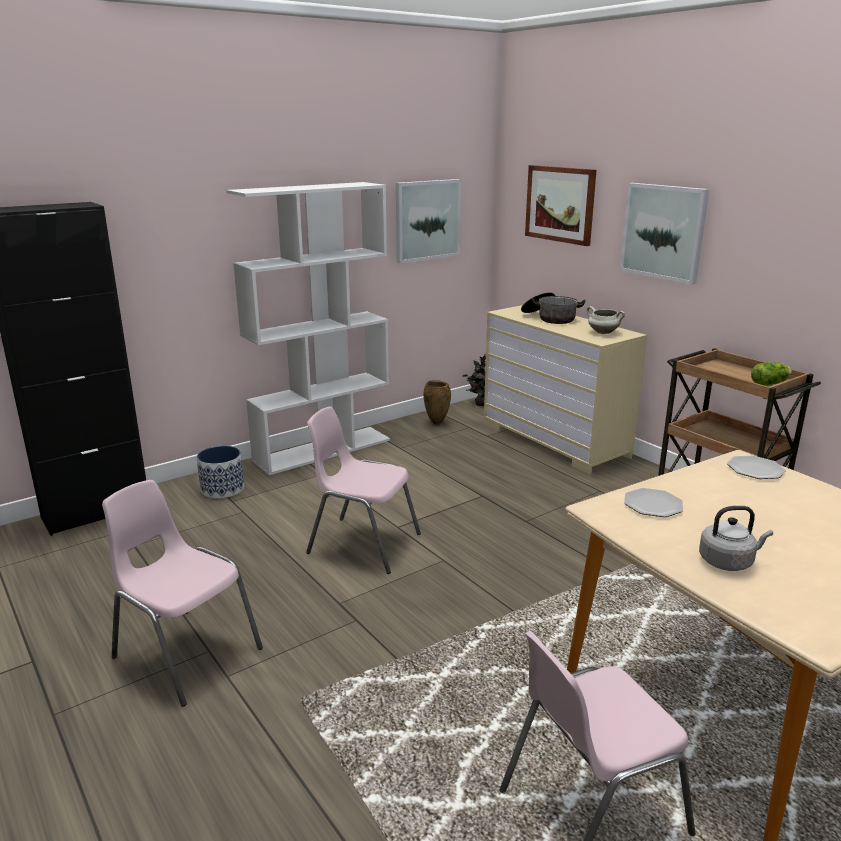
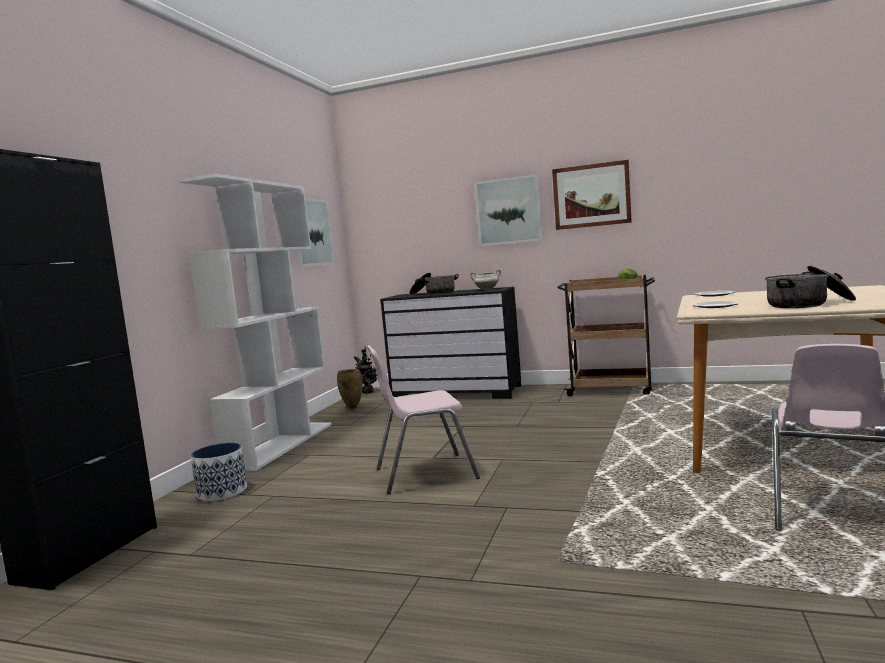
camera: 35 degrees left, 15 degrees down
pink chair [102,480,263,707] -> none
beige dresser [484,305,647,475] -> black dresser [380,287,521,399]
picture [525,165,596,246] -> picture moved to [552,160,632,230]
grey kettle [699,506,773,571] -> cooking pot [765,265,856,308]

